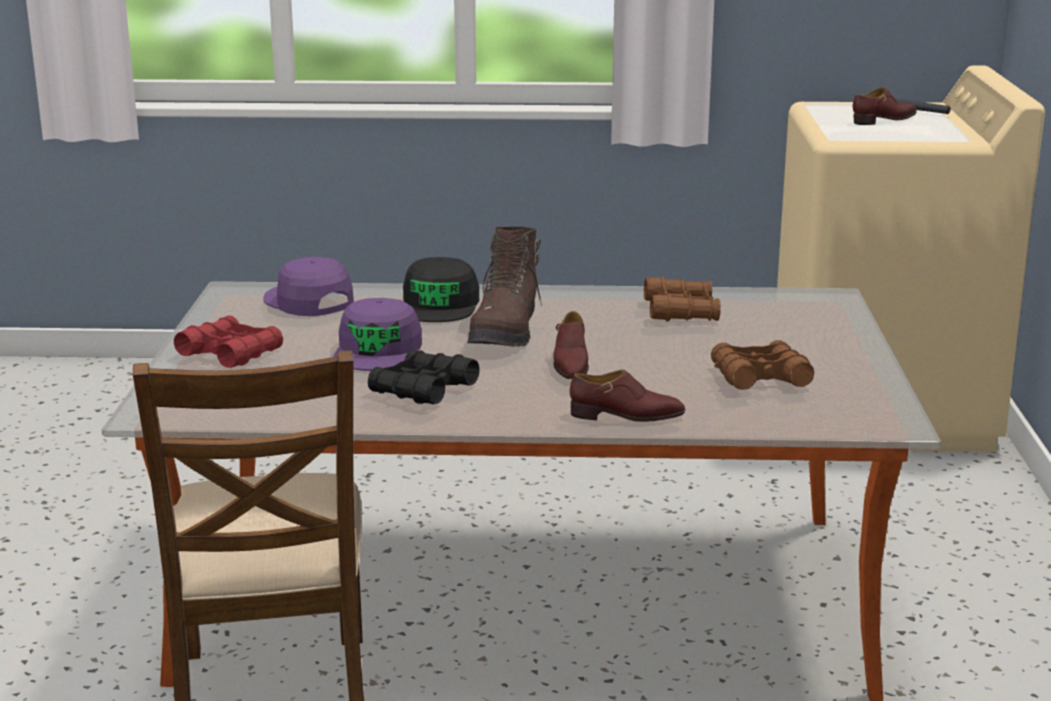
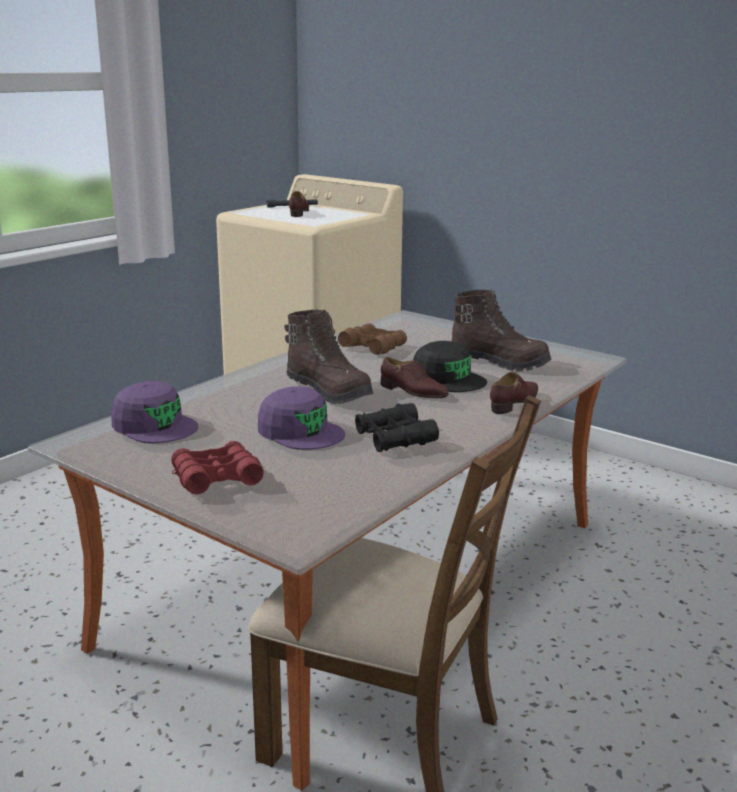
camera: 55 degrees left, 0 degrees up
purple cap [263,257,354,316] -> purple cap turned 135 degrees counterclockwise [111,381,198,443]
black cap [403,257,479,322] -> black cap moved to [413,341,487,392]
brown binoculars [711,340,814,390] -> brown boot [451,289,552,371]

